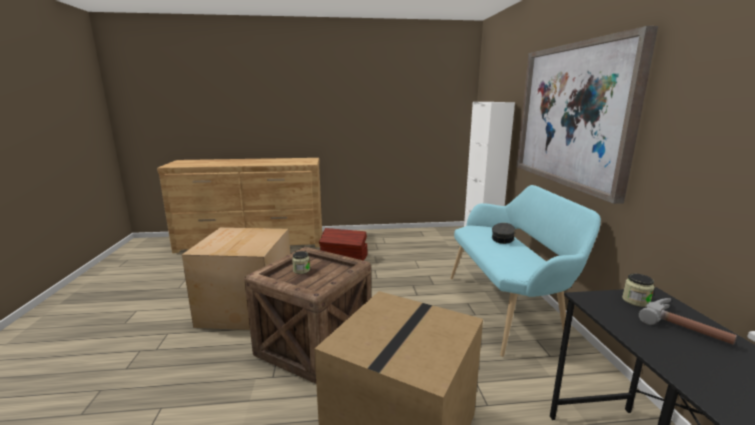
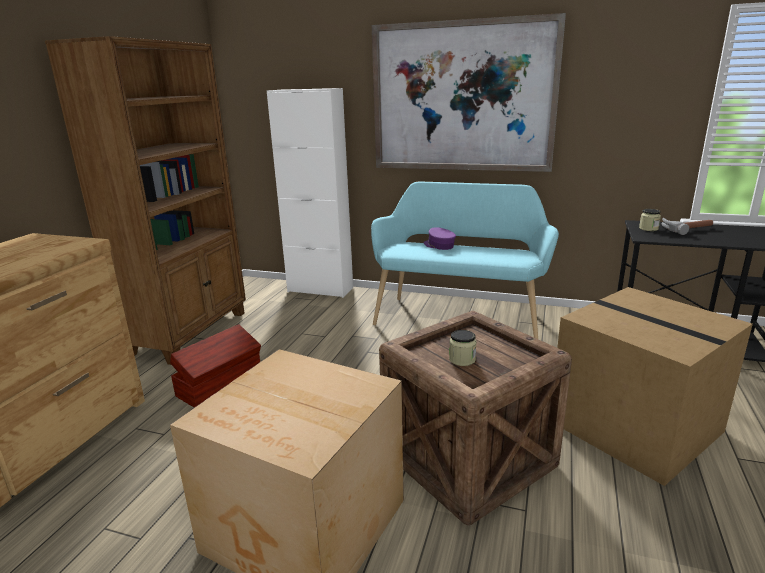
camera: 65 degrees left, 5 degrees up
grey cap [492,223,515,244] -> purple cap [423,227,456,250]
none -> brown bookcase [45,36,246,365]

